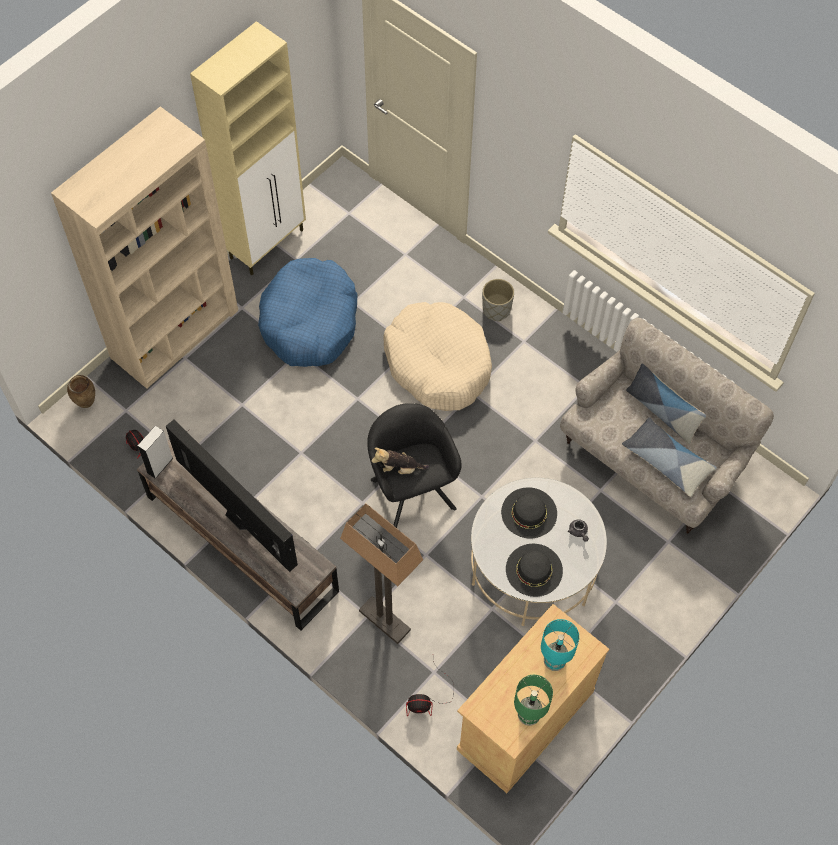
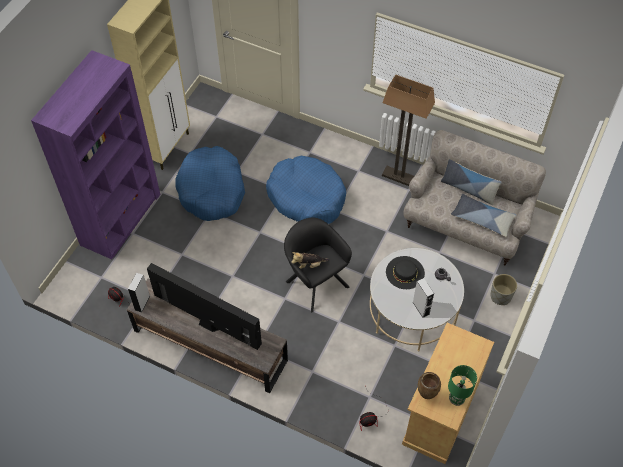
camera: 15 degrees left, 5 degrees down
beige bookcase [51,106,238,388] -> purple bookcase [31,50,161,259]
brown vase [67,375,95,408] -> brown vase moved to [418,372,441,399]
floor lamp [340,504,423,644] -> floor lamp moved to [382,74,435,186]
beige dog bed [384,302,492,411] -> blue dog bed [266,156,346,224]
grey planter [482,279,514,321] -> grey planter moved to [490,274,517,305]
black hat [506,544,563,597] -> grey speaker [413,278,434,318]
turquoise table lamp [541,619,579,671] -> none

